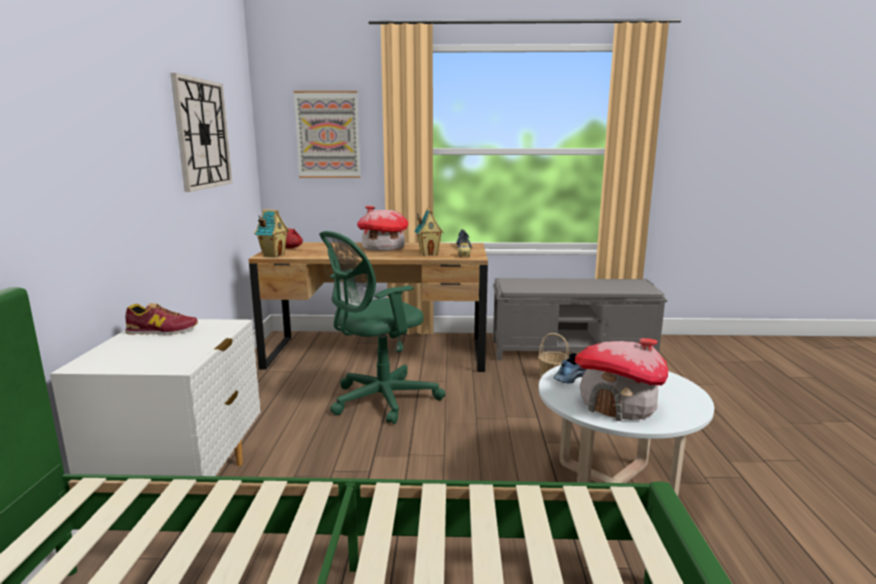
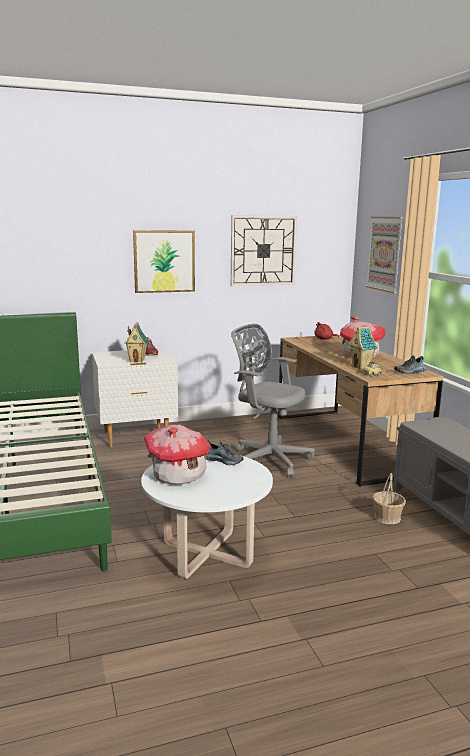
camera: 70 degrees right, 0 degrees up
toy house [254,209,289,258] -> toy house moved to [124,322,149,362]
green office chair [319,231,446,424] -> grey office chair [231,324,315,477]
none -> picture [133,230,195,293]

